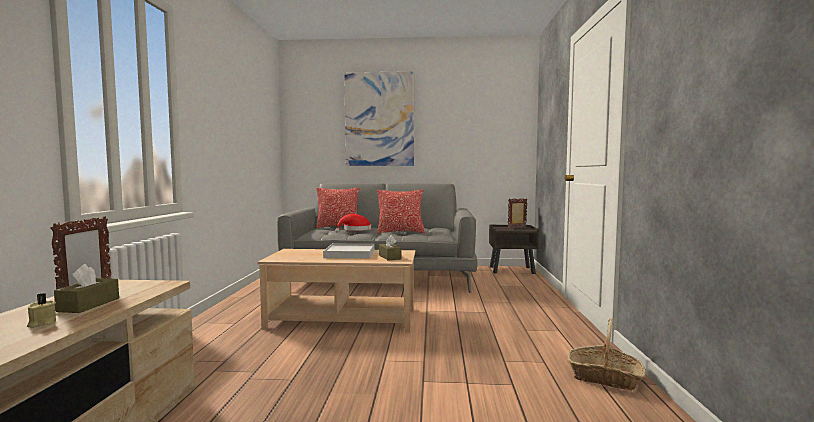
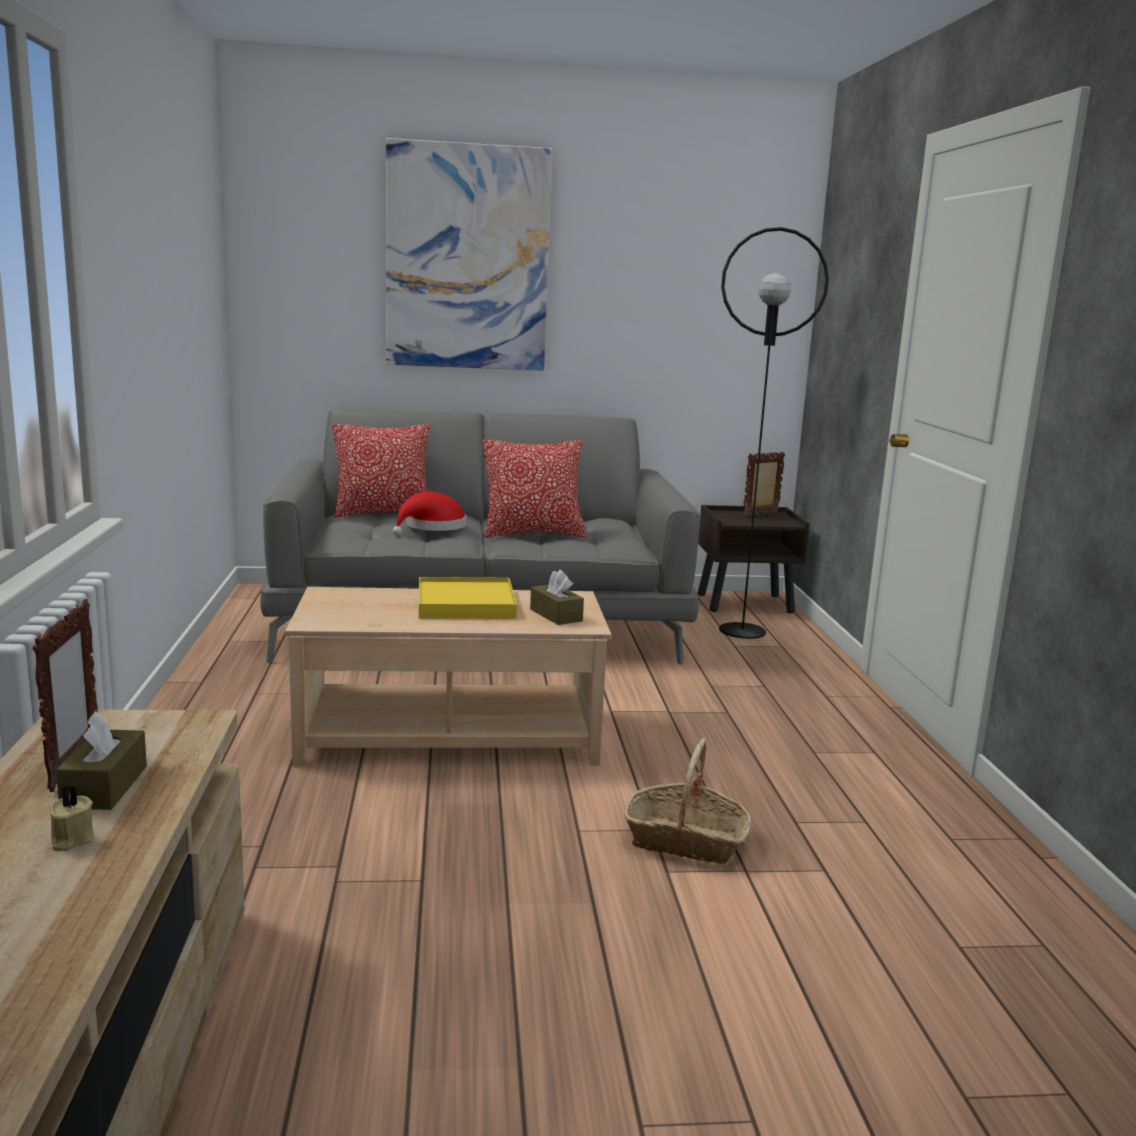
camera: 10 degrees left, 10 degrees up
white tray [323,243,375,258] -> yellow tray [419,577,517,619]
basket [568,318,646,391] -> basket moved to [624,738,751,864]
none -> black floor lamp [719,227,829,639]

